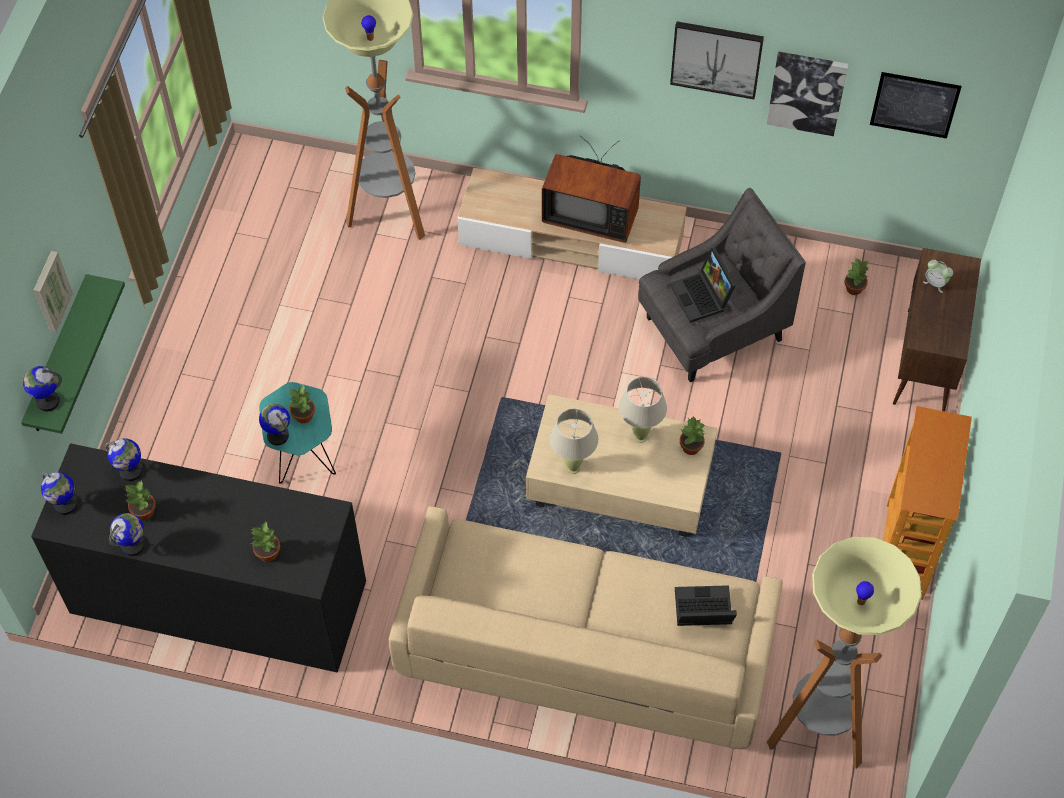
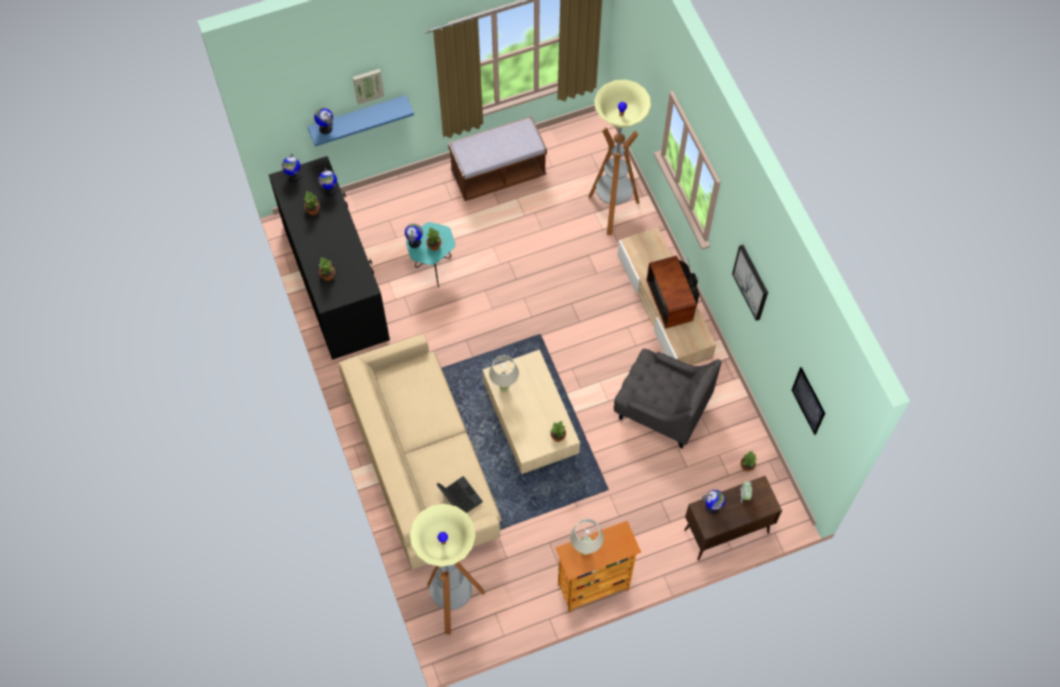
camera: 55 degrees right, 5 degrees up
green shelf [21,274,125,434] -> blue shelf [307,95,414,146]
globe [109,513,145,556] -> globe moved to [702,490,725,514]
beige table lamp [619,377,667,443] -> beige table lamp moved to [570,519,604,555]
laptop [670,247,736,323] -> none
picture [767,52,848,136] -> none
none -> brown bench [448,116,547,201]

